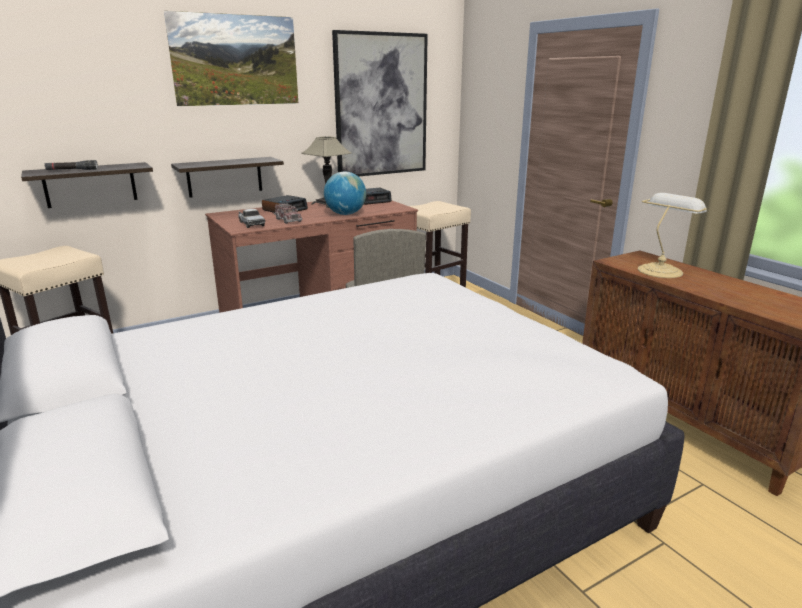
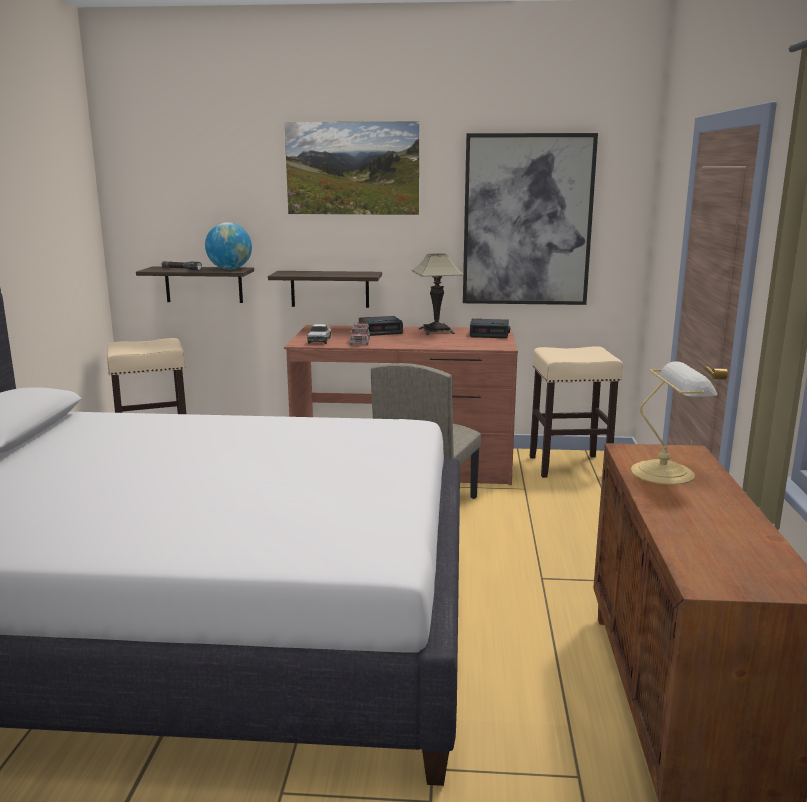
camera: 35 degrees right, 5 degrees down
globe [324,171,366,215] -> globe moved to [205,222,252,270]

